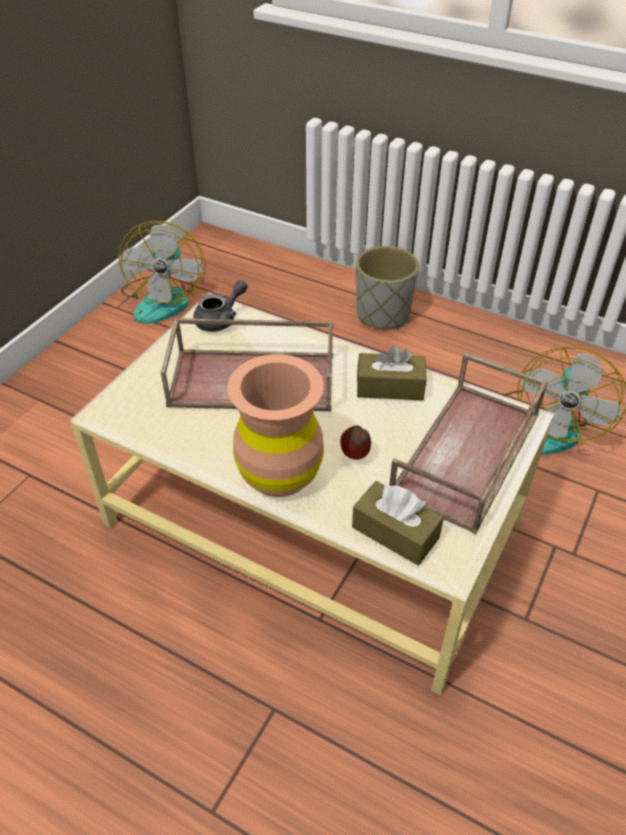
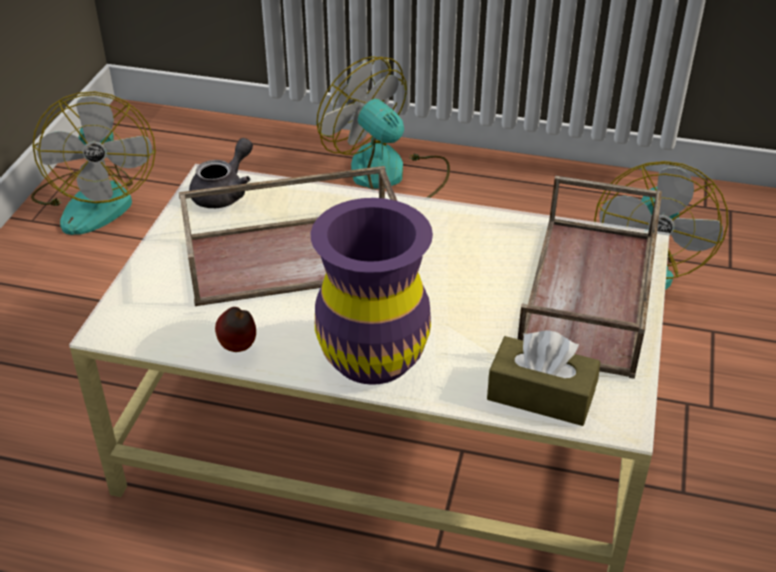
camera: 15 degrees left, 5 degrees down
brown vase [227,354,324,497] -> purple vase [311,198,433,385]
apple [340,425,371,460] -> apple moved to [215,307,256,352]
grey planter [356,246,419,329] -> fan [316,56,450,198]
brown tissue box [357,346,427,401] -> none

